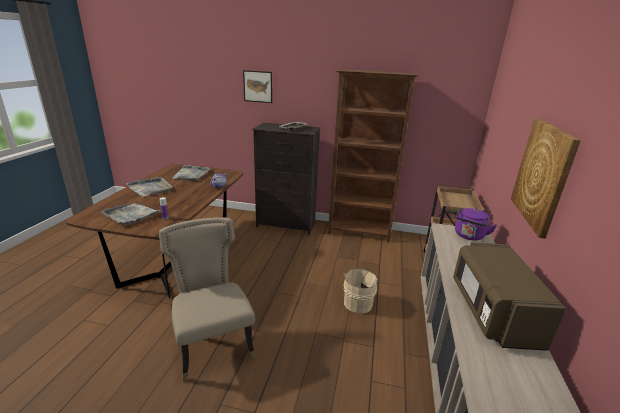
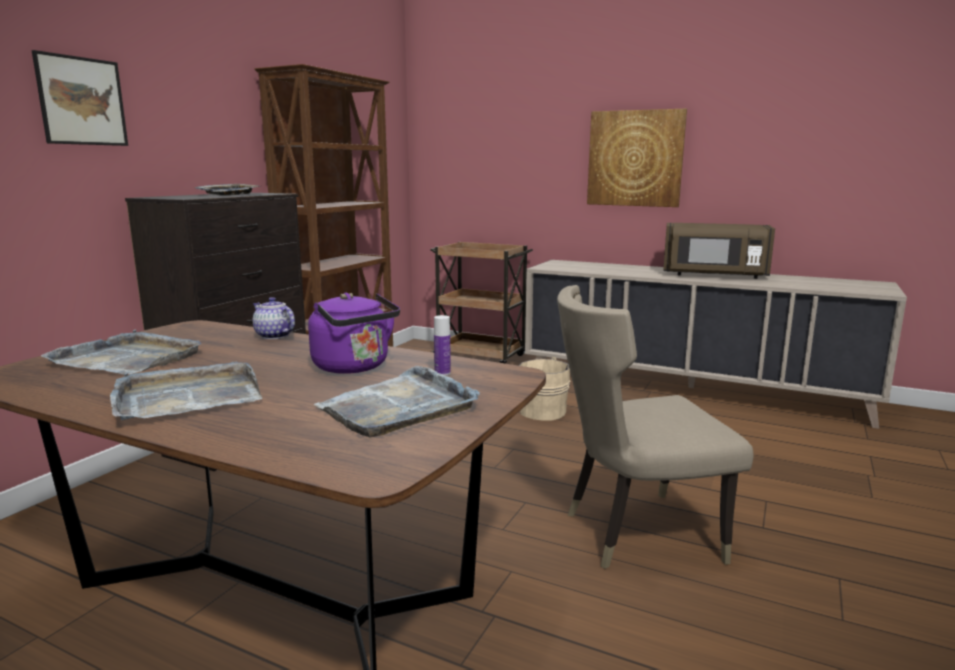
camera: 75 degrees left, 10 degrees down
purple kettle [455,208,497,241] -> purple kettle moved to [308,293,400,374]

